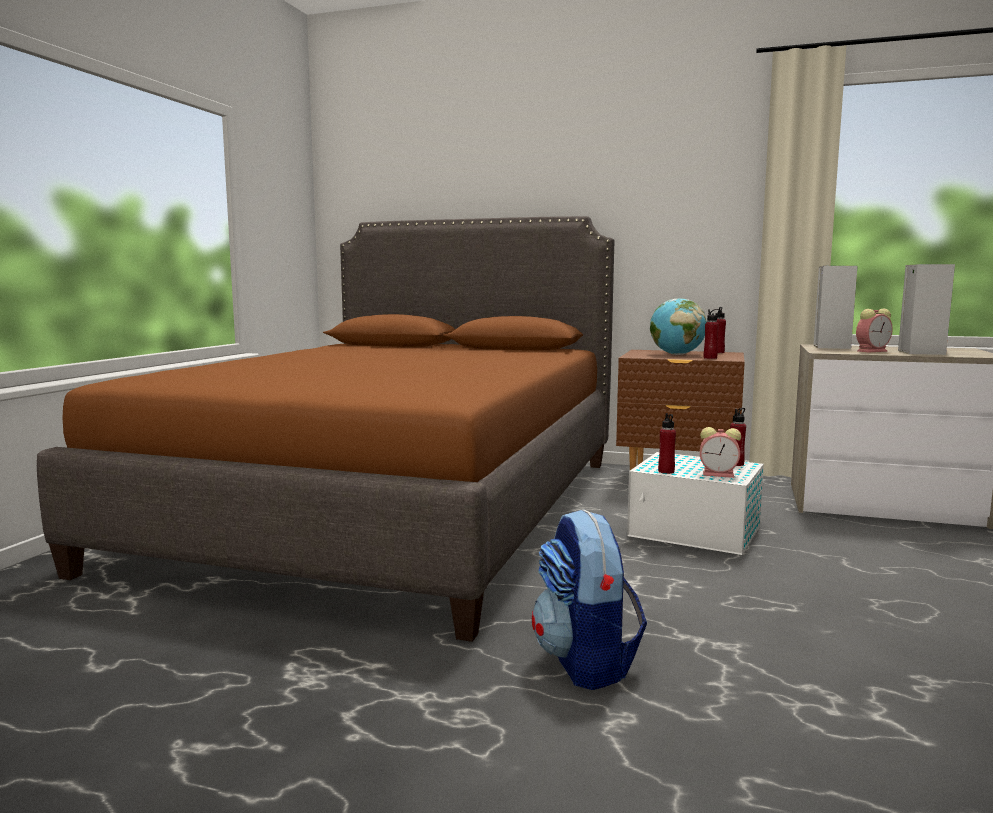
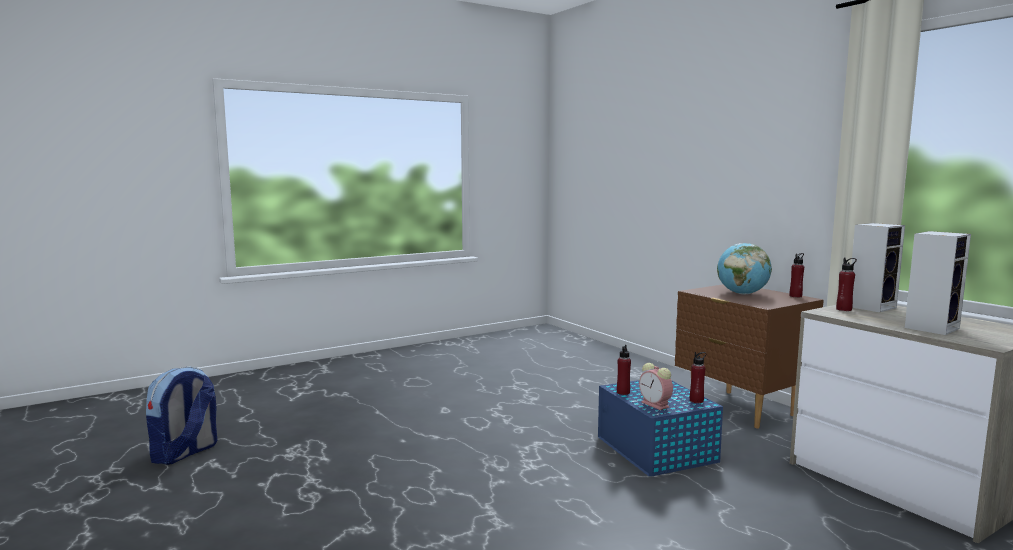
camera: 40 degrees right, 0 degrees up
brown bed [37,216,615,642] -> none
backpack [532,509,647,690] -> backpack moved to [146,366,218,465]
white storage box [627,452,764,555] -> blue storage box [598,380,723,476]
red bottle [704,309,720,359] -> red bottle moved to [836,258,857,311]
alarm clock [856,309,893,352] -> none

